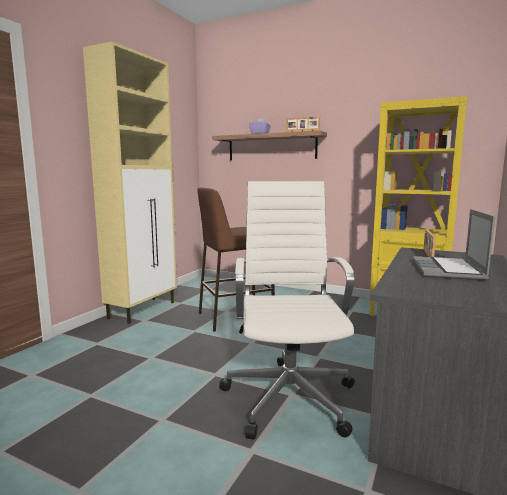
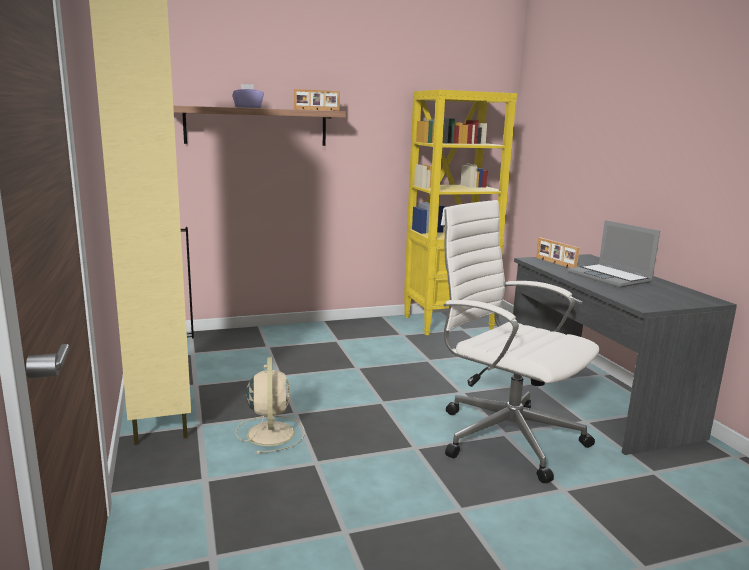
camera: 45 degrees left, 5 degrees up
brown stool [197,187,275,332] -> none
none -> beige fan [235,357,305,454]

